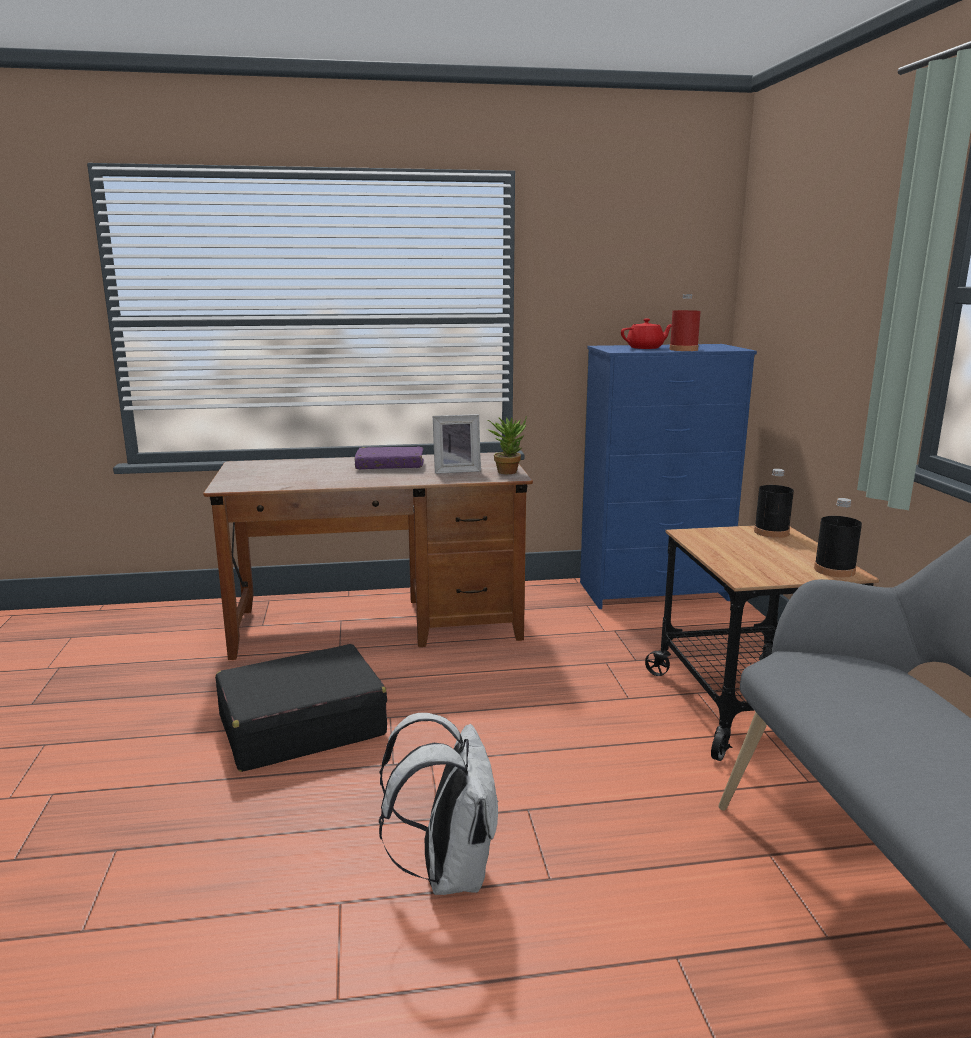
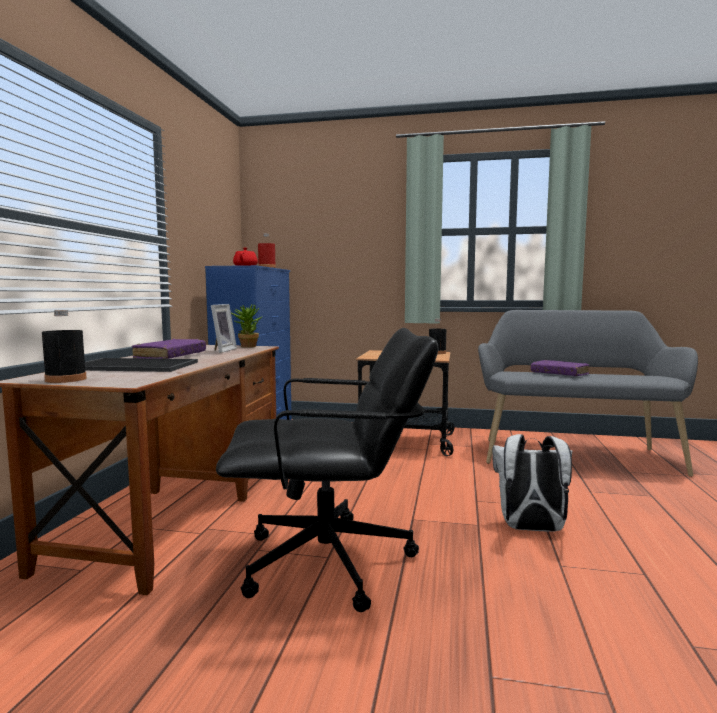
camera: 70 degrees left, 10 degrees down
black suitcase [215,644,387,772] -> black office chair [216,328,438,612]
black bottle [754,469,794,538] -> black bottle moved to [42,310,87,383]
none -> tray [85,358,198,372]
none -> purple book [531,360,590,377]

